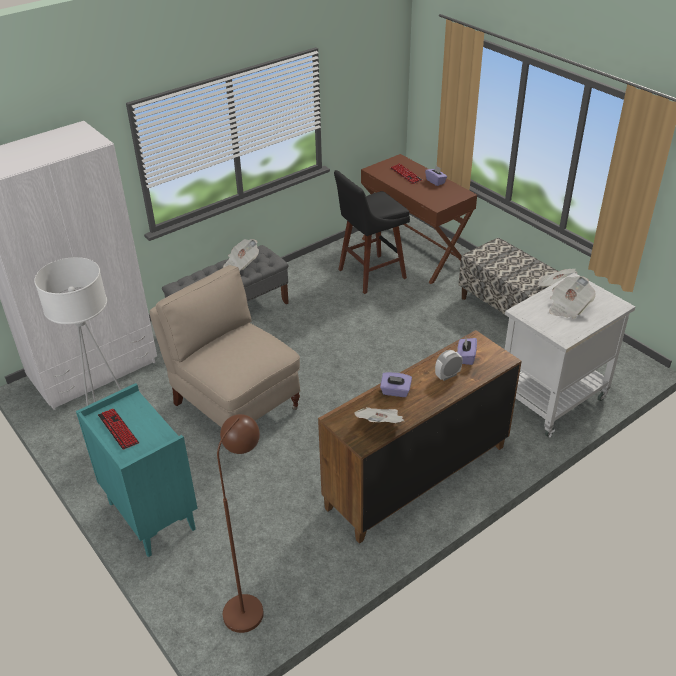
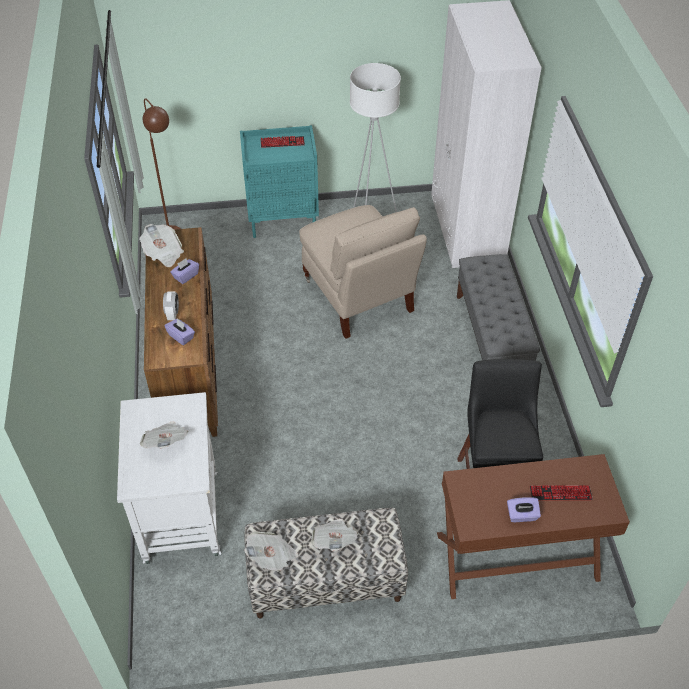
camera: 120 degrees right, 10 degrees up
beige chair [150,265,301,427] -> beige chair turned 75 degrees clockwise [299,205,427,339]
newspaper [223,239,259,271] -> newspaper moved to [311,519,358,551]

